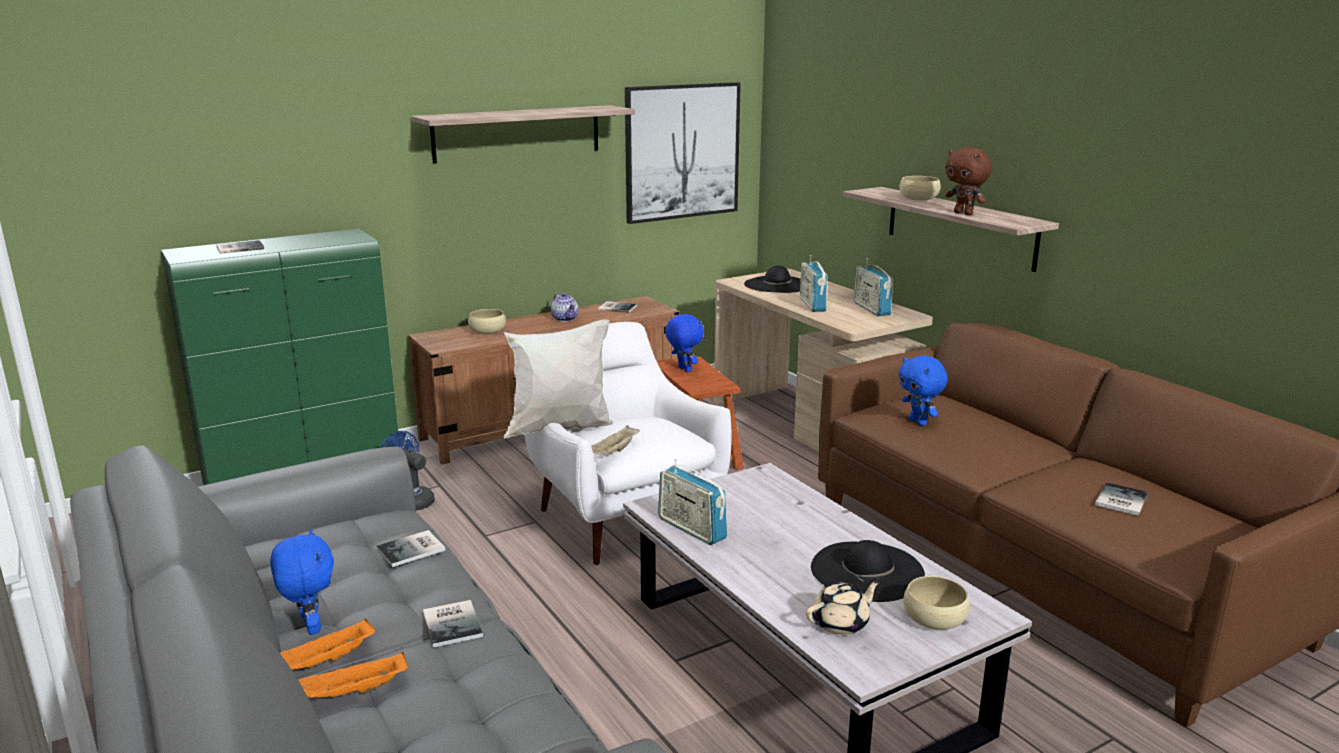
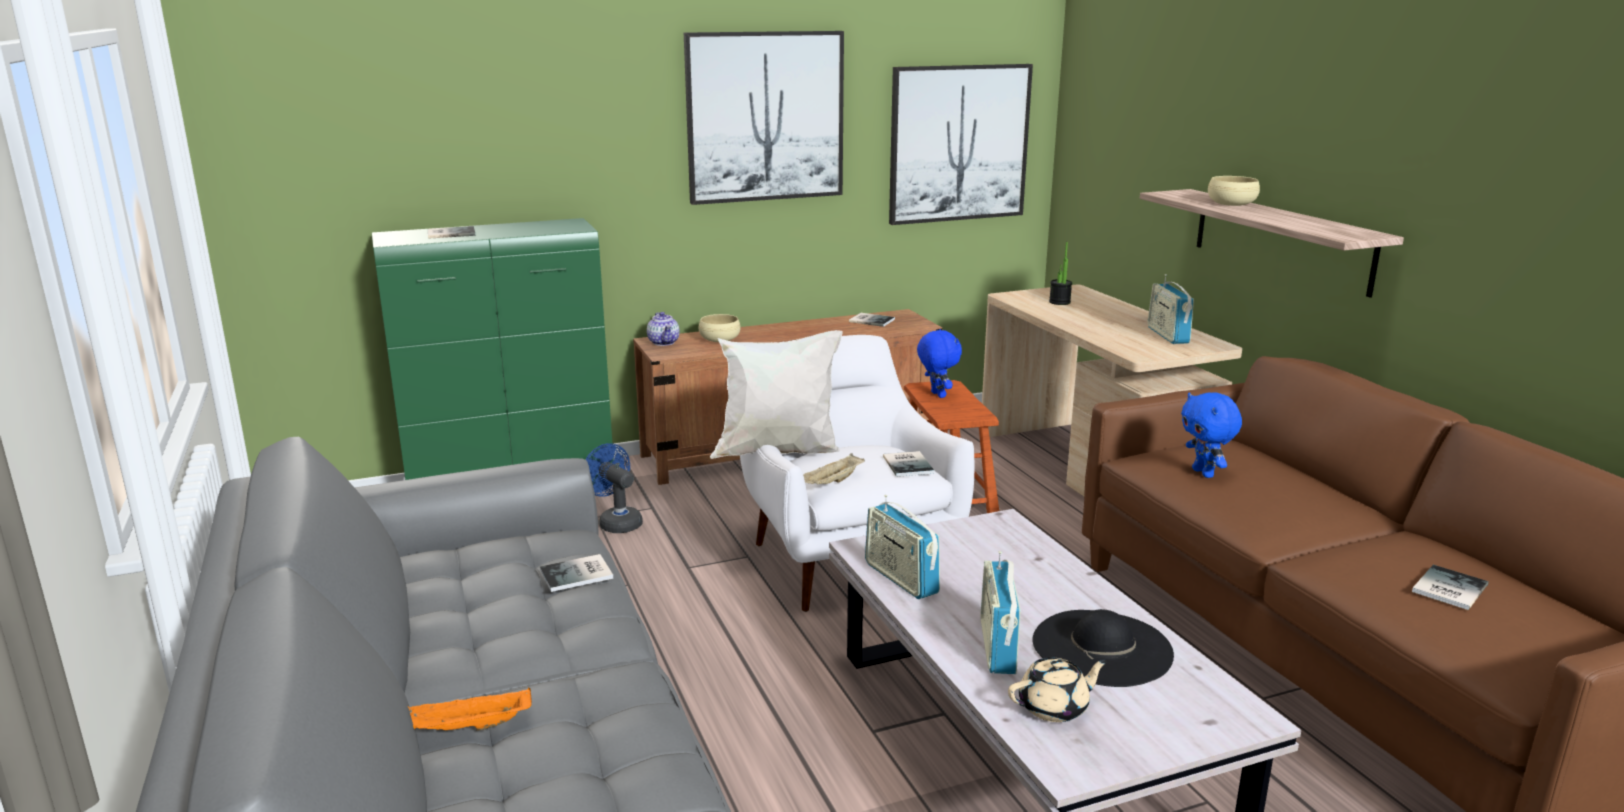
camera: 10 degrees right, 0 degrees up
blue plush toy [270,529,334,635] -> none
orange tray [280,619,375,670] -> none
shelf [411,105,635,163] -> picture [684,31,844,205]
book [423,600,483,648] -> book moved to [883,451,934,477]
teapot [551,293,578,322] -> teapot moved to [647,312,680,346]
black hat [744,265,801,293] -> potted plant [1049,242,1072,305]
radio [800,255,827,312] -> radio moved to [981,551,1021,674]
beige bowl [903,576,970,630] -> none
brown plush toy [945,147,992,215] -> none

